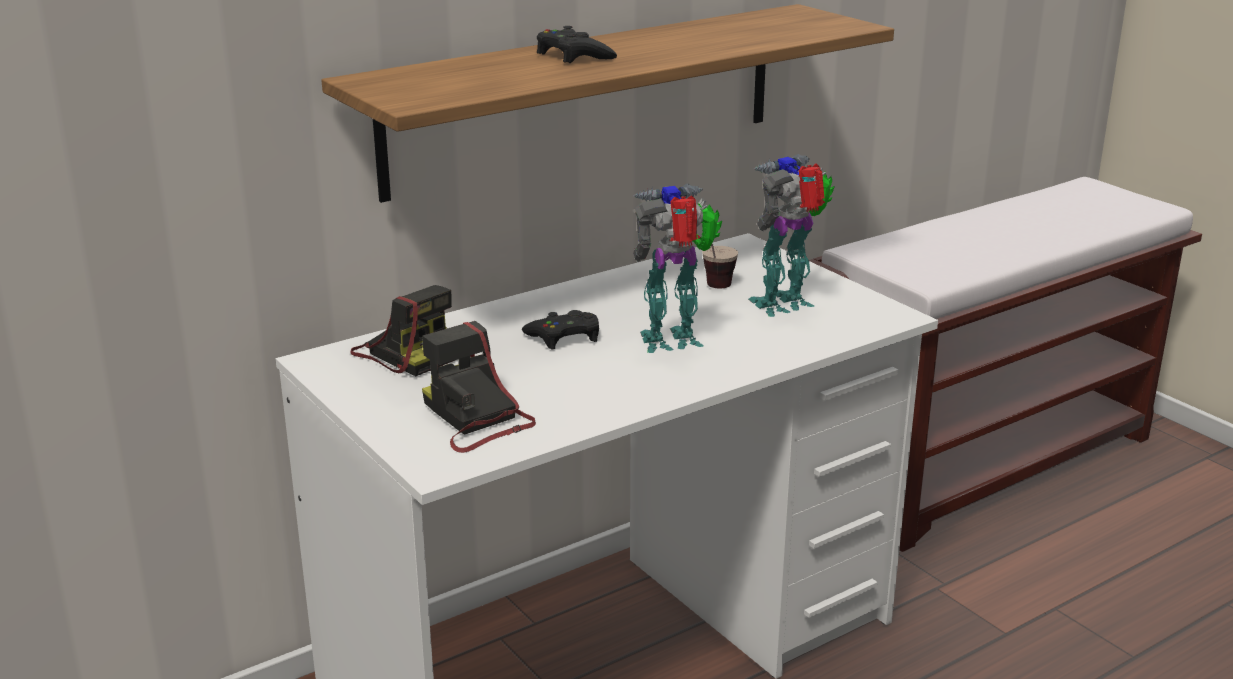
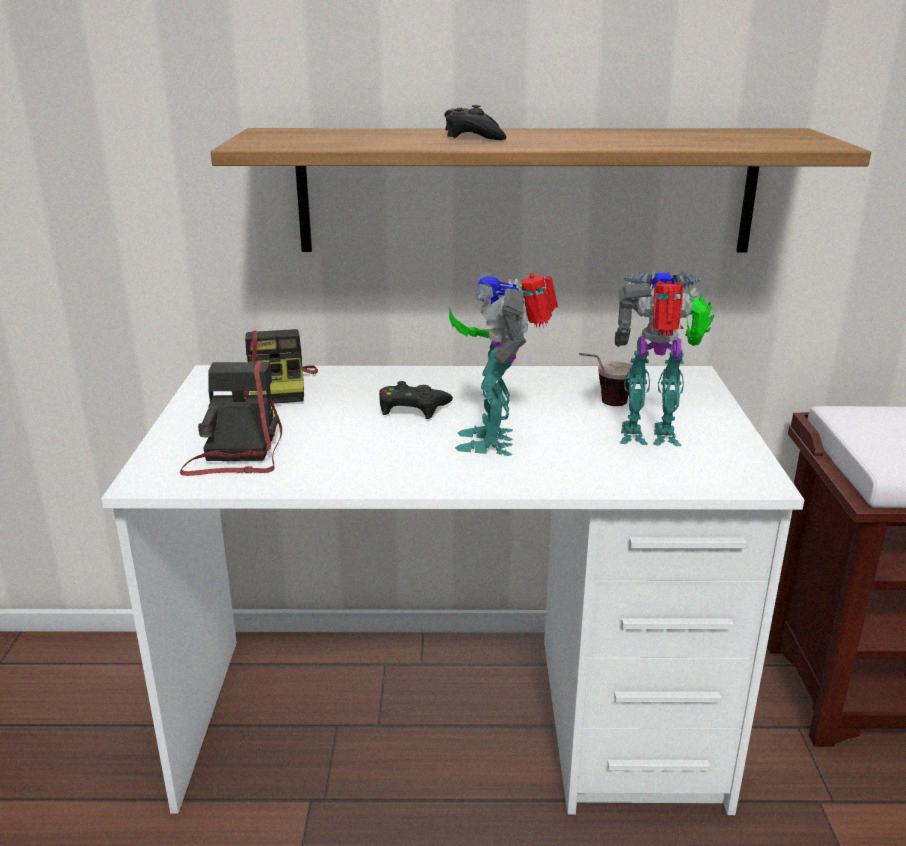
camera: 35 degrees right, 0 degrees up
toy robot [633,184,722,353] -> toy robot turned 105 degrees counterclockwise [449,272,558,456]

